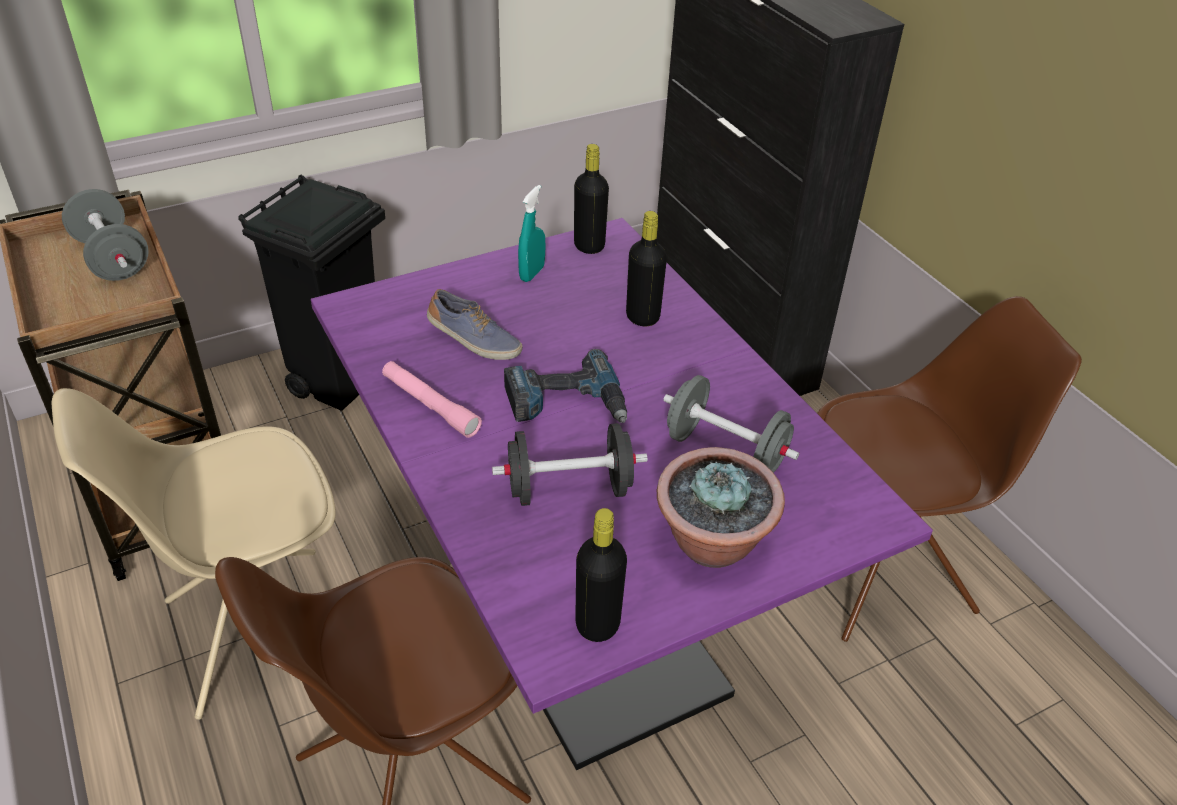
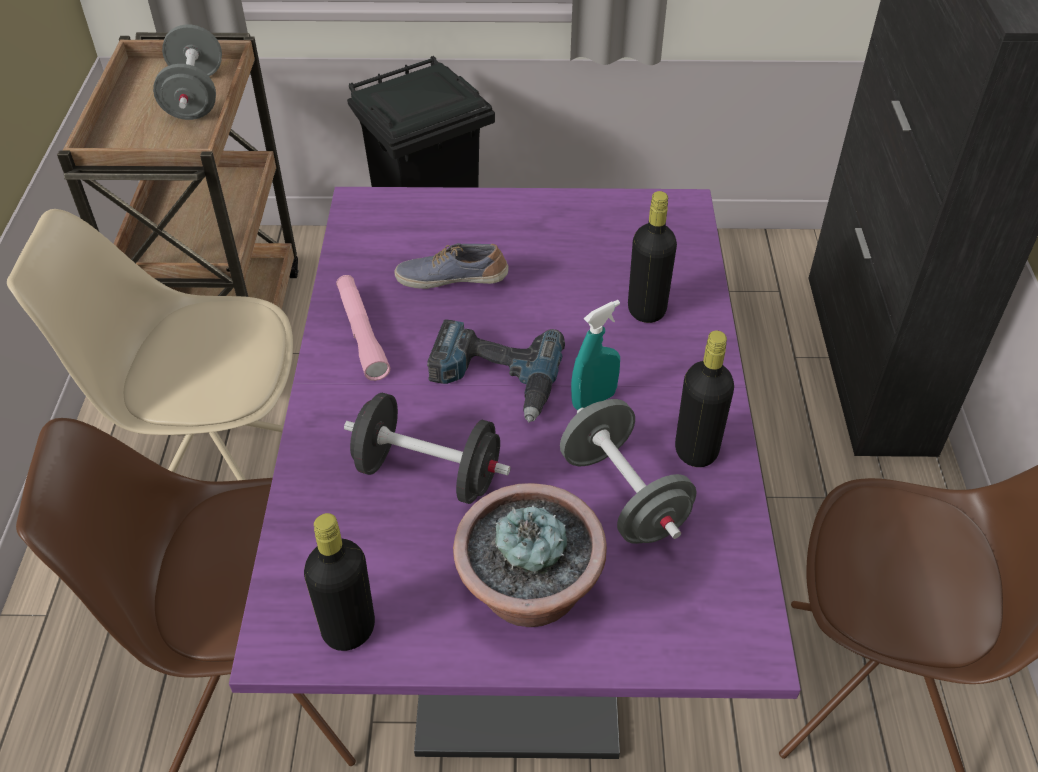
camera: 30 degrees right, 5 degrees up
shoe [427,289,522,360] -> shoe turned 135 degrees clockwise [394,243,509,289]
turquoise spray bottle [518,185,545,282] -> turquoise spray bottle moved to [571,300,620,410]
black bottle [574,144,609,254] -> black bottle moved to [675,330,734,467]

